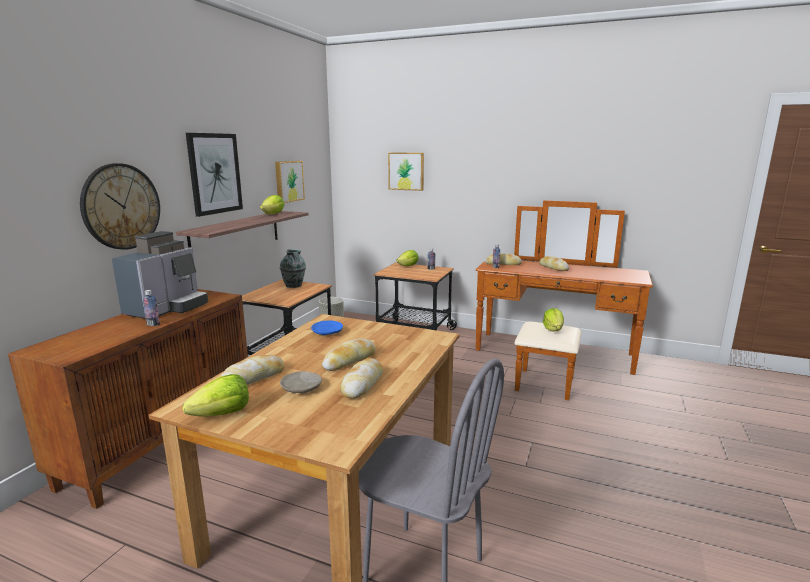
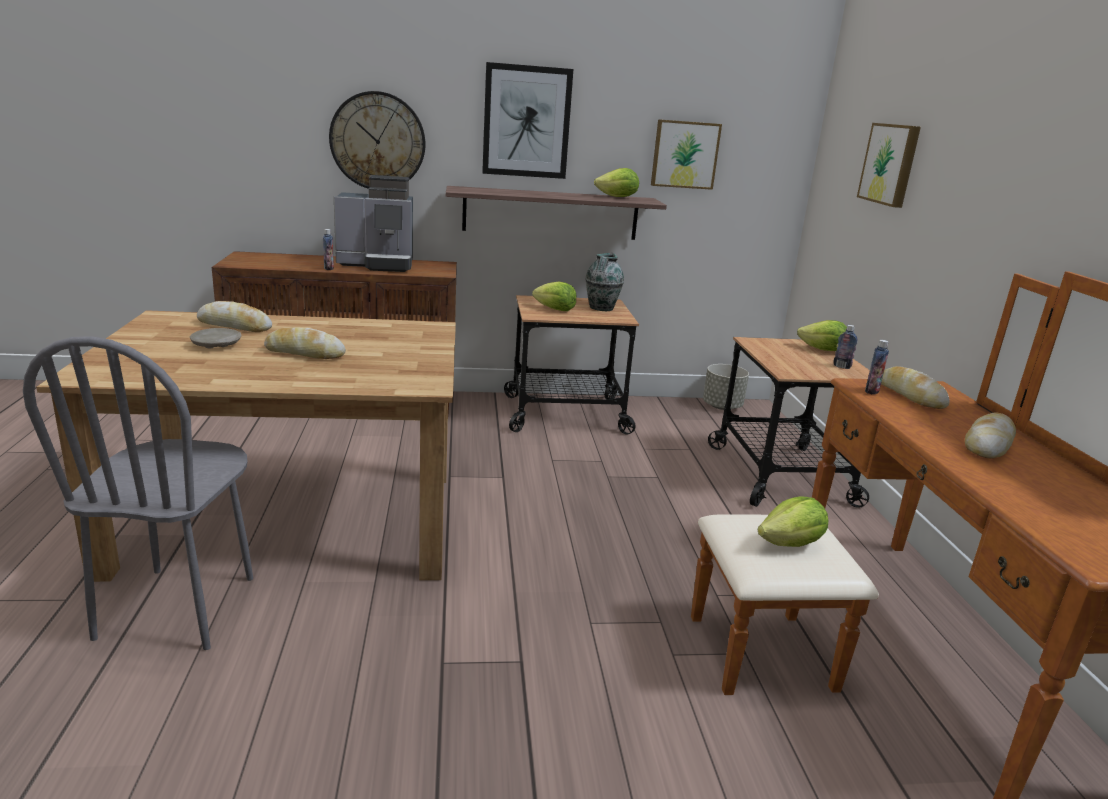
camera: 60 degrees right, 5 degrees up
lettuce [183,374,249,417] -> lettuce moved to [532,282,576,311]
blue plate [311,321,343,335] -> none
bread [341,358,383,398] -> none

